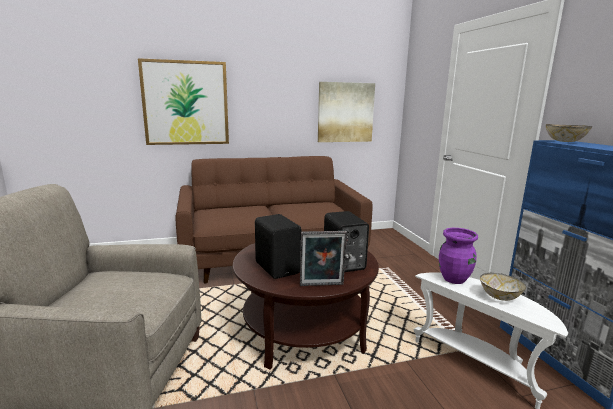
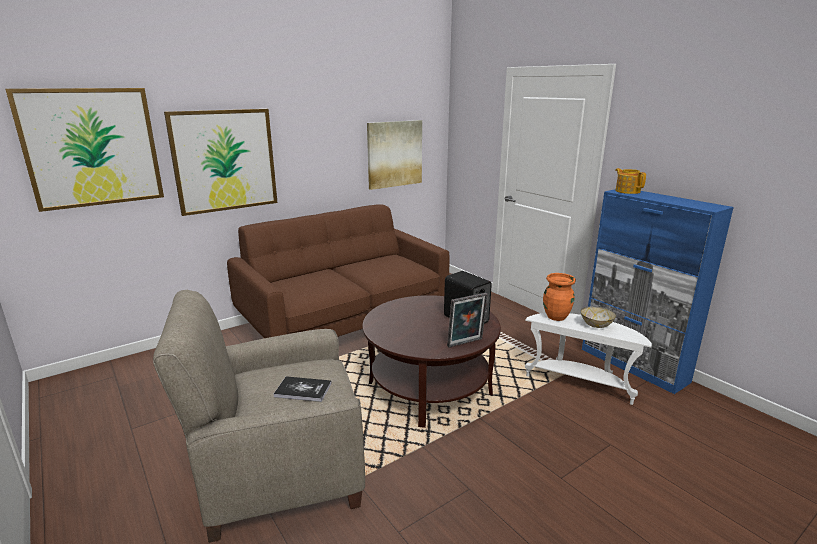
camera: 20 degrees left, 5 degrees up
black speaker [255,214,302,279] -> none
purple vase [439,228,478,284] -> orange vase [543,273,576,321]
bowl [546,124,592,142] -> teapot [615,168,646,194]
none -> picture [5,88,164,212]
none -> book [274,376,332,402]

